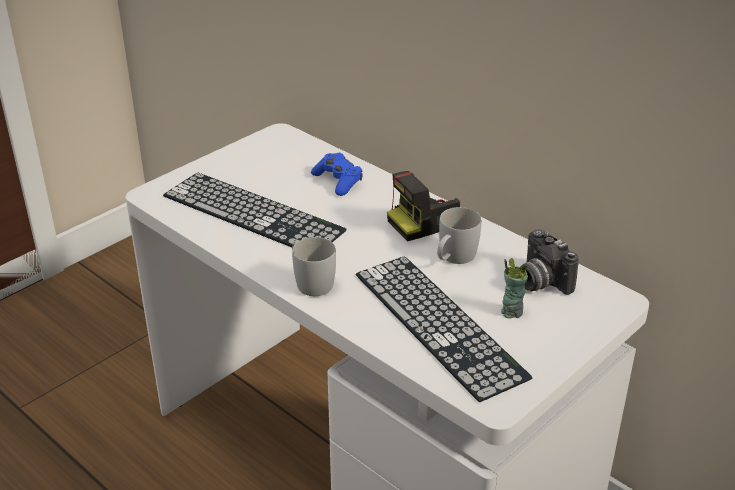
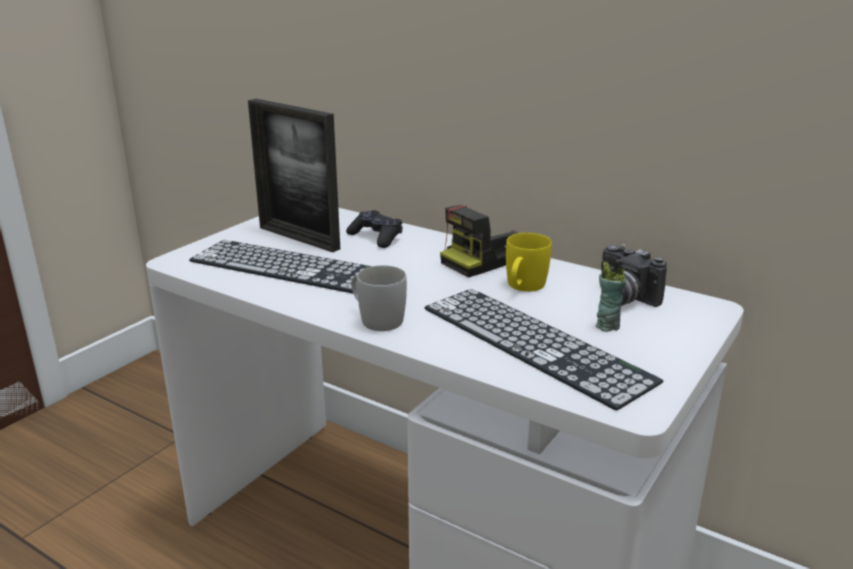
camera: 10 degrees left, 10 degrees down
blue game controller [311,153,363,196] -> black game controller [346,210,403,248]
white mug [437,207,481,264] -> yellow mug [506,233,552,292]
none -> picture frame [248,99,340,252]

